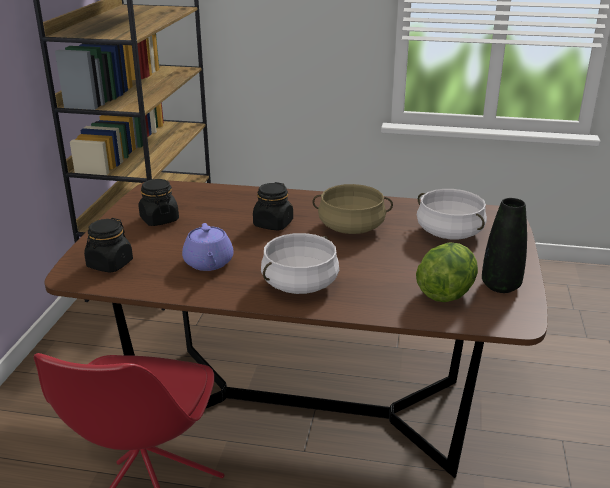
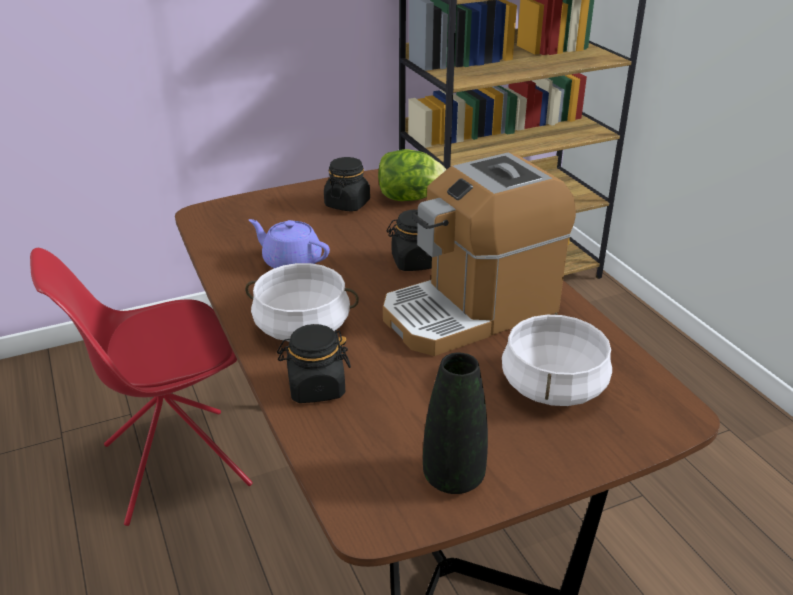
camera: 55 degrees right, 5 degrees up
black jar [84,218,133,273] -> black jar moved to [277,324,351,403]
purple teapot [182,223,233,271] -> purple teapot turned 75 degrees clockwise [249,219,330,268]
beige cooking pot [312,184,393,234] -> coffee machine [383,152,576,356]
lettuce [416,242,478,302] -> lettuce moved to [378,149,447,201]

